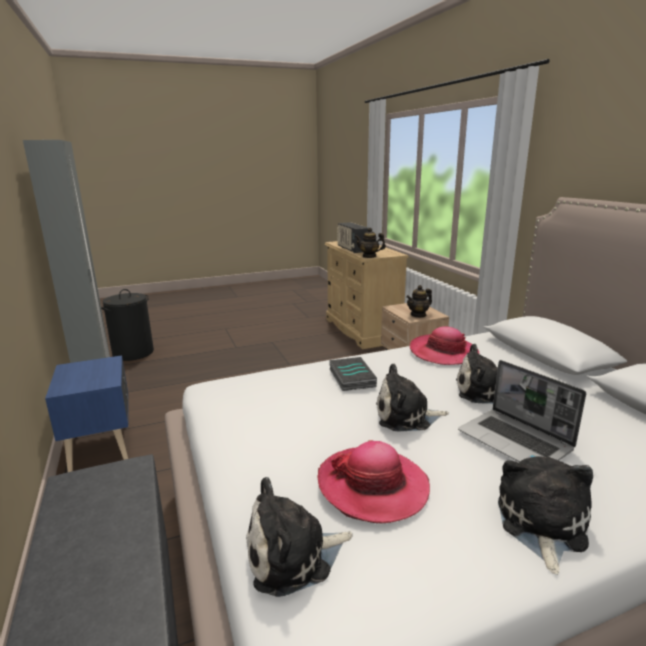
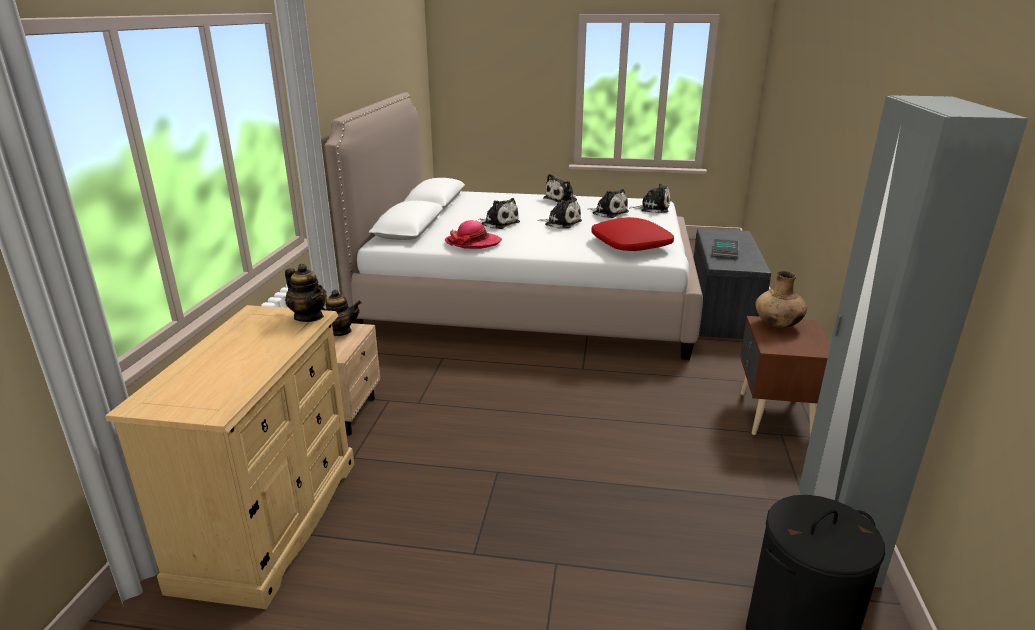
camera: 150 degrees left, 5 degrees up
blue nightstand [45,355,129,472] -> brown nightstand [740,316,830,435]
hat [318,440,430,524] -> plush toy [588,189,629,218]
book [329,357,377,391] -> book moved to [712,239,739,259]
radio [337,222,369,253] -> none
laptop [458,360,586,462] -> none
none -> red pillow [591,217,674,251]
none -> brown vase [756,271,807,328]

